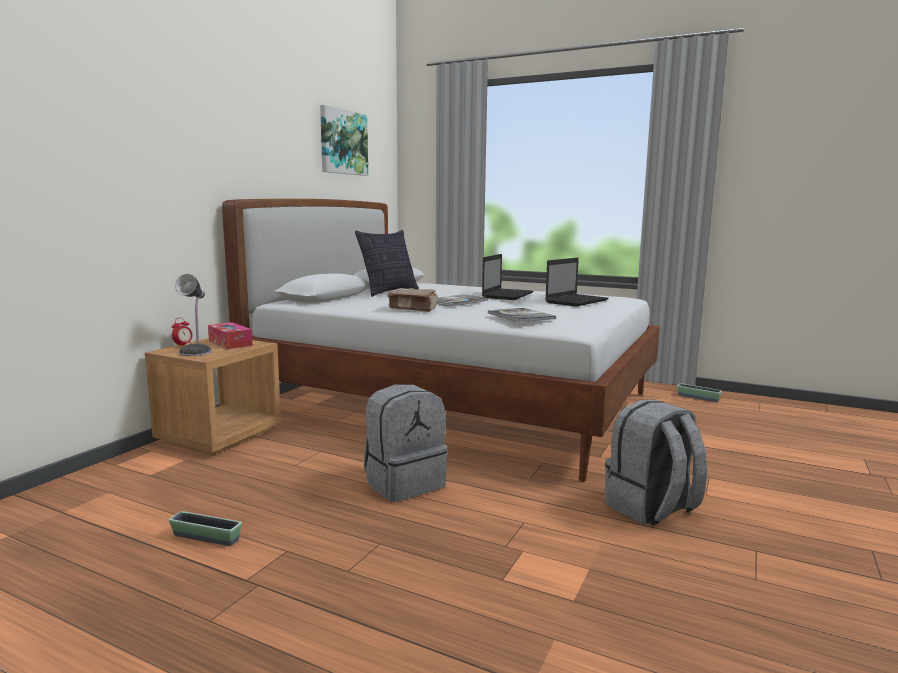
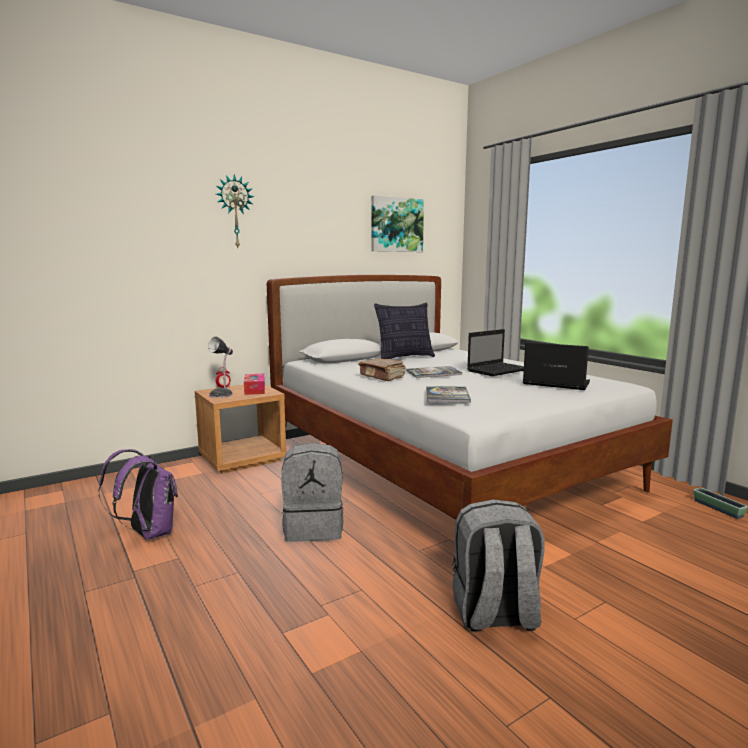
camera: 30 degrees right, 0 degrees up
planter [169,511,242,546] -> purple backpack [98,449,178,540]
laptop [545,258,608,307] -> laptop turned 135 degrees counterclockwise [523,342,590,390]
none -> wall clock [216,174,254,248]

